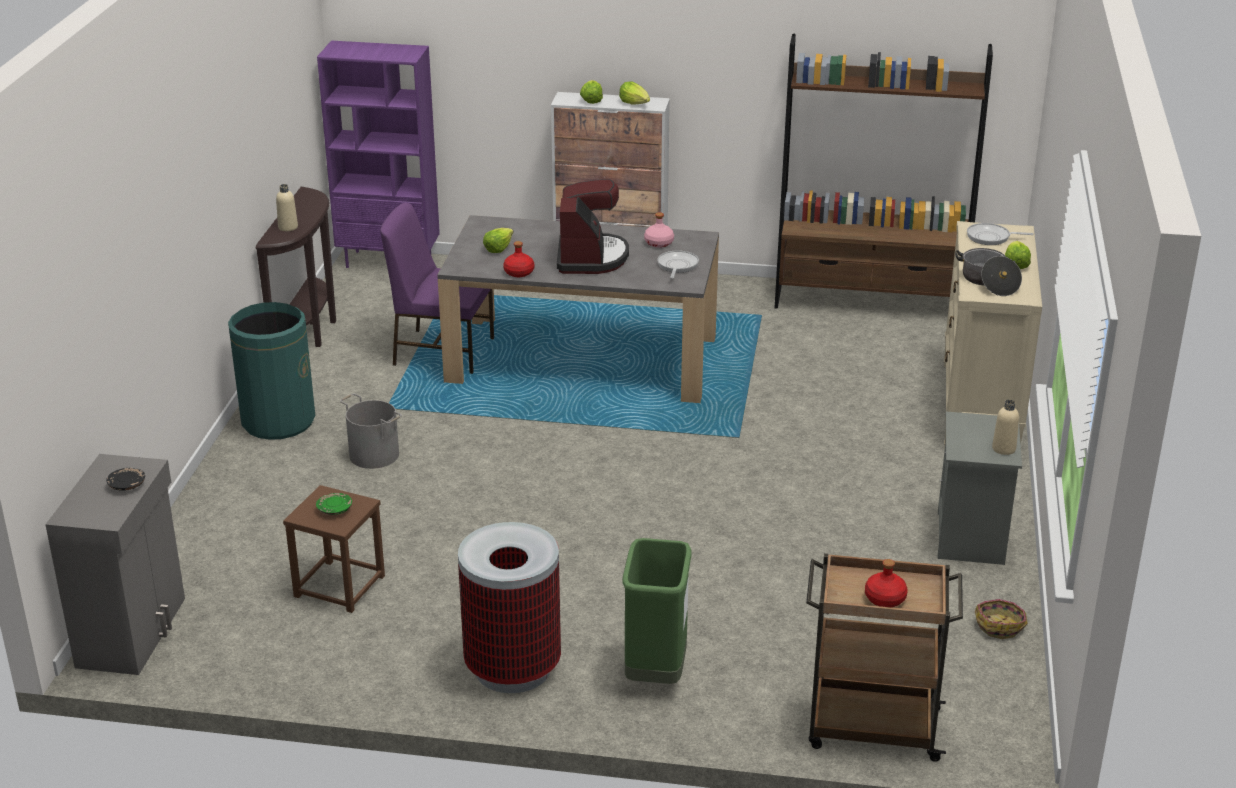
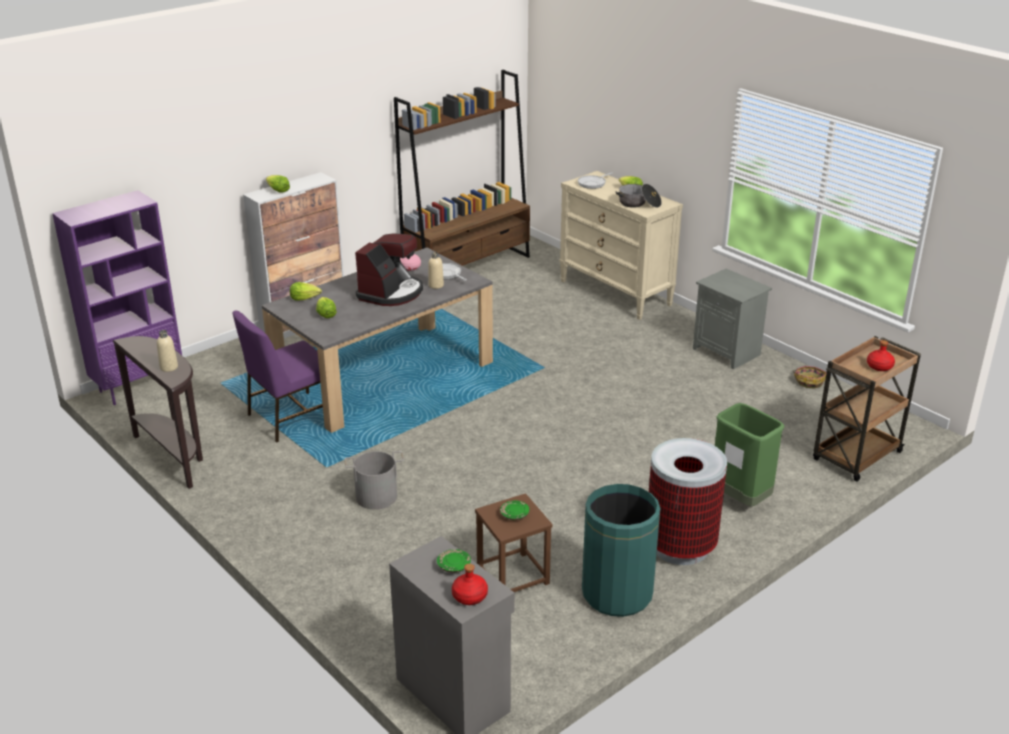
camera: 50 degrees left, 0 degrees up
black plate [106,468,145,491] -> green plate [437,549,471,573]
green trash can [228,302,315,440] -> green trash can moved to [582,484,660,617]
red bottle [503,241,534,277] -> red bottle moved to [452,564,488,605]
coffee machine [557,179,629,274] -> coffee machine turned 75 degrees clockwise [355,233,423,306]
lettuce [619,81,650,104] -> lettuce moved to [290,282,322,301]
beige bottle [992,400,1019,455] -> beige bottle moved to [428,252,444,289]

